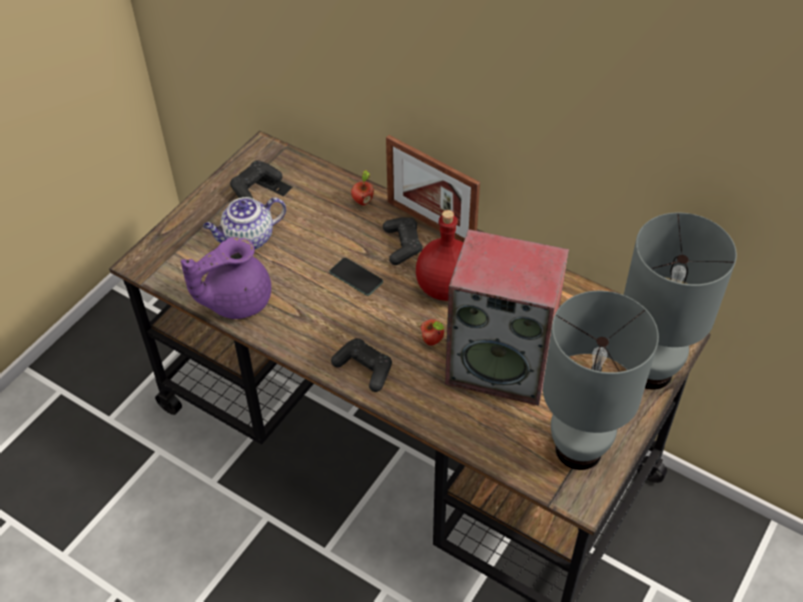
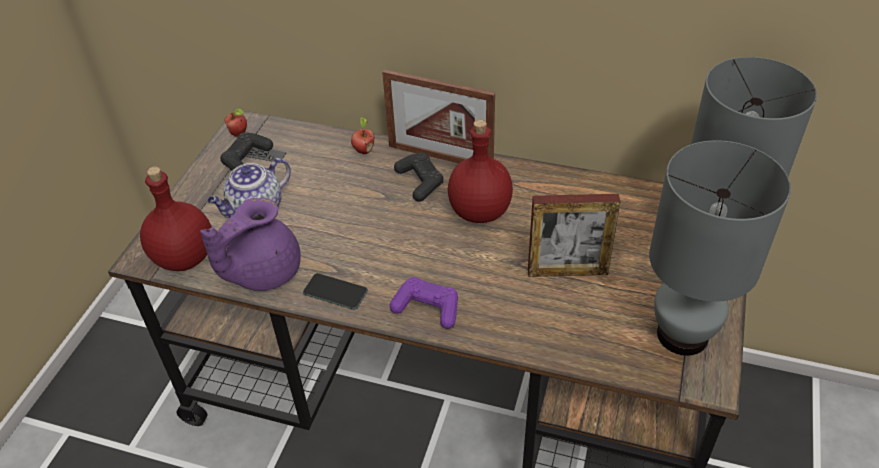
camera: 15 degrees left, 5 degrees down
phone [329,258,383,296] -> phone moved to [303,273,368,310]
black game controller [331,338,392,392] -> purple game controller [390,277,458,329]
apple [421,319,445,346] -> apple moved to [224,108,247,137]
speaker [445,229,569,406] -> picture frame [528,194,620,277]
none -> red bottle [140,166,212,271]

